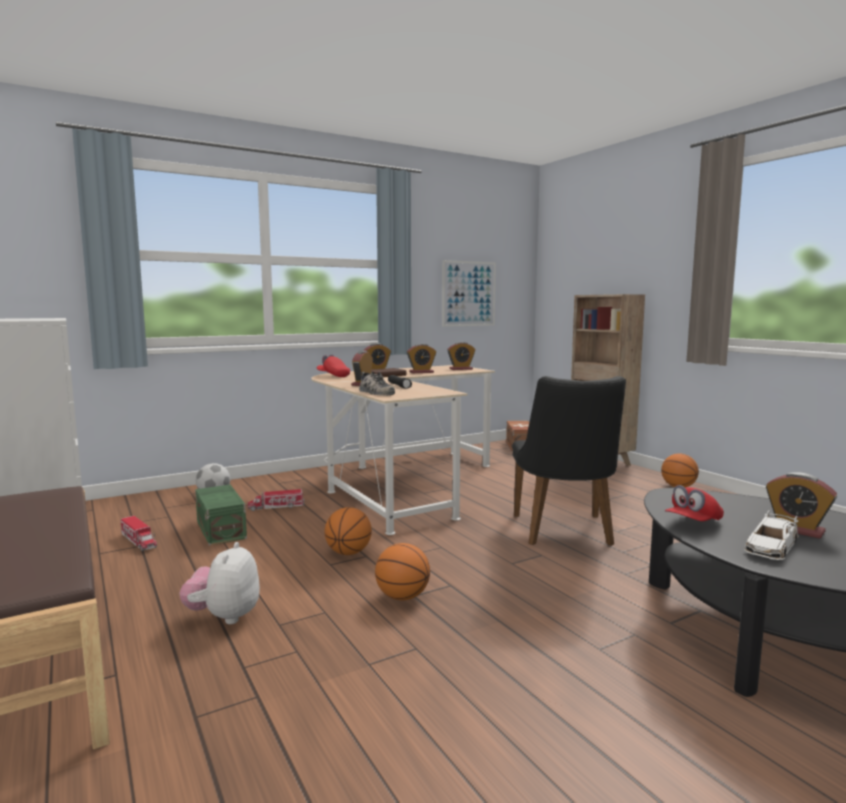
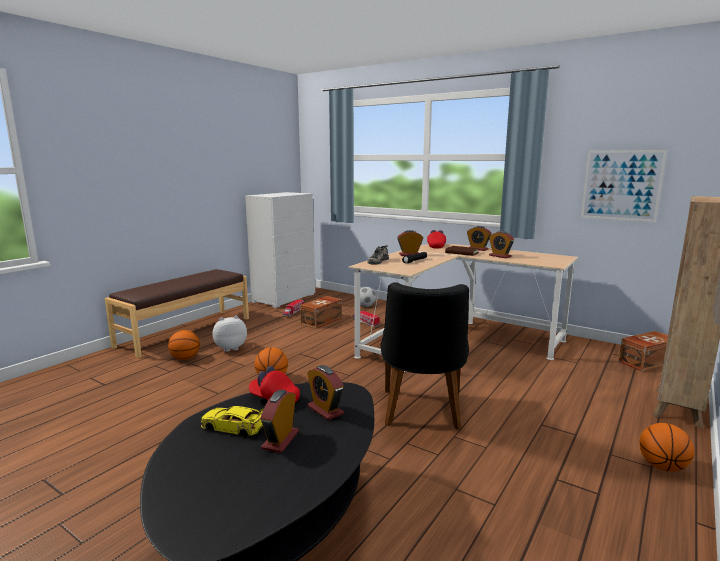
camera: 65 degrees right, 5 degrees up
green storage box [195,485,247,546] -> brown storage box [300,296,342,329]
basketball [325,507,372,555] -> basketball moved to [168,330,200,360]
alarm clock [447,342,475,370] -> alarm clock moved to [307,365,344,420]
black chair [512,376,626,546] -> black chair turned 60 degrees counterclockwise [381,282,469,430]
white toy car [744,510,799,560] -> yellow toy car [201,406,263,437]

